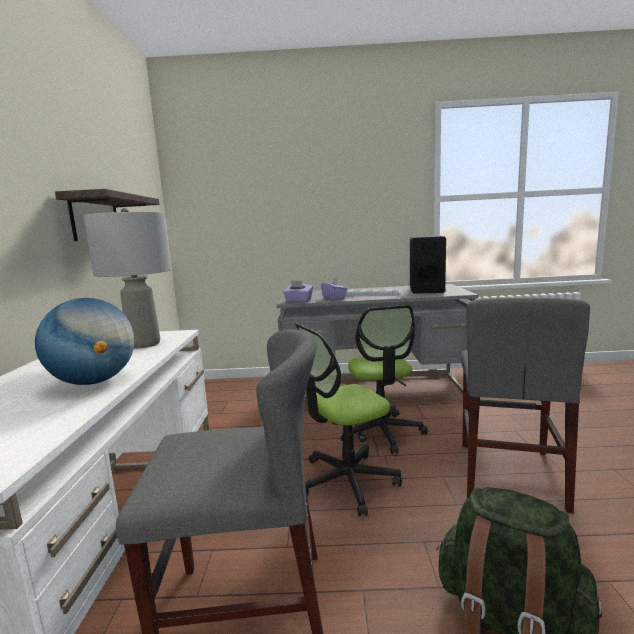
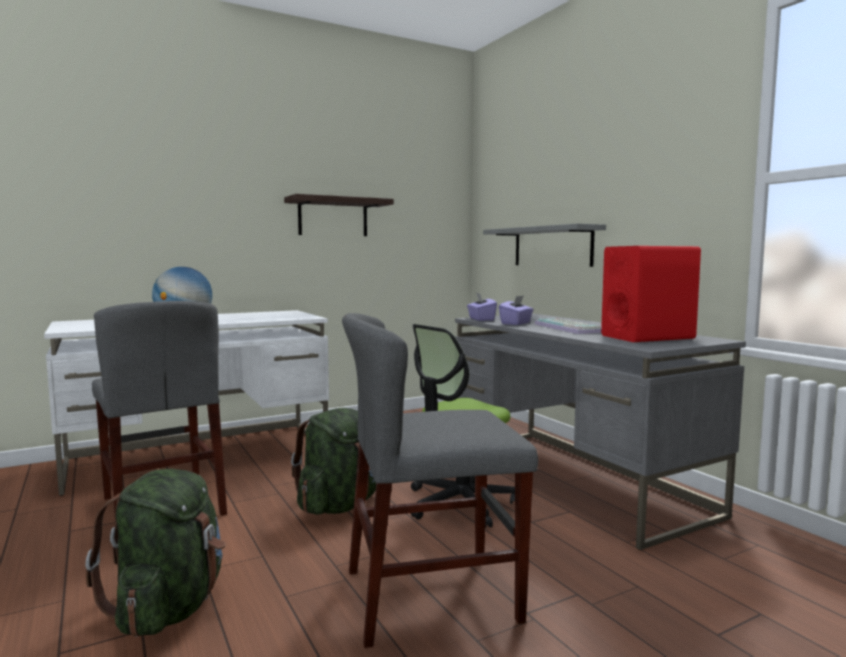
camera: 60 degrees right, 5 degrees down
grey table lamp [84,208,171,349] -> none
office chair [295,323,402,516] -> green backpack [291,408,376,515]
black speaker [410,236,446,293] -> red speaker [601,246,701,342]
none -> grey shelf [483,224,606,267]

